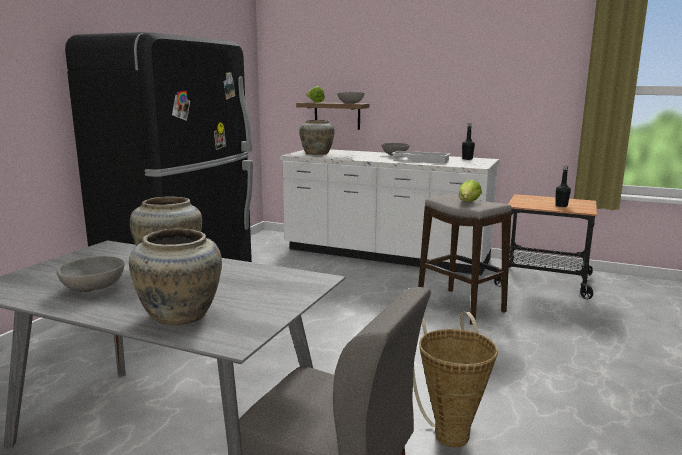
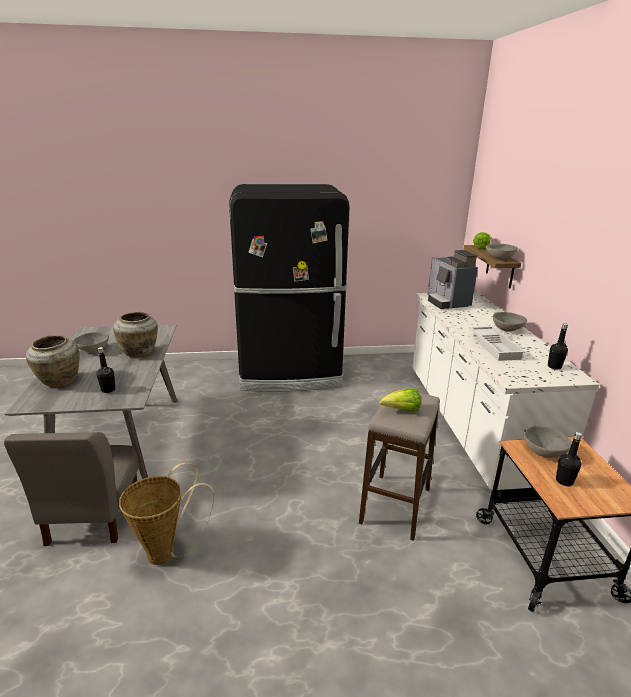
camera: 60 degrees right, 10 degrees up
beige vase [299,120,335,155] -> coffee machine [428,250,478,309]
none -> black bottle [96,347,115,393]
none -> grey bowl [524,425,571,458]

